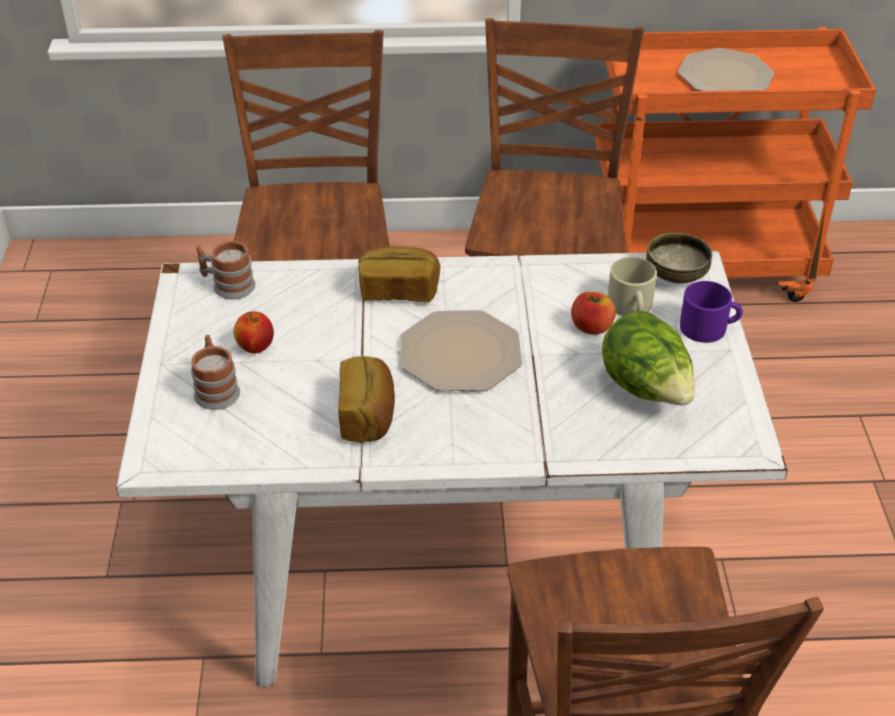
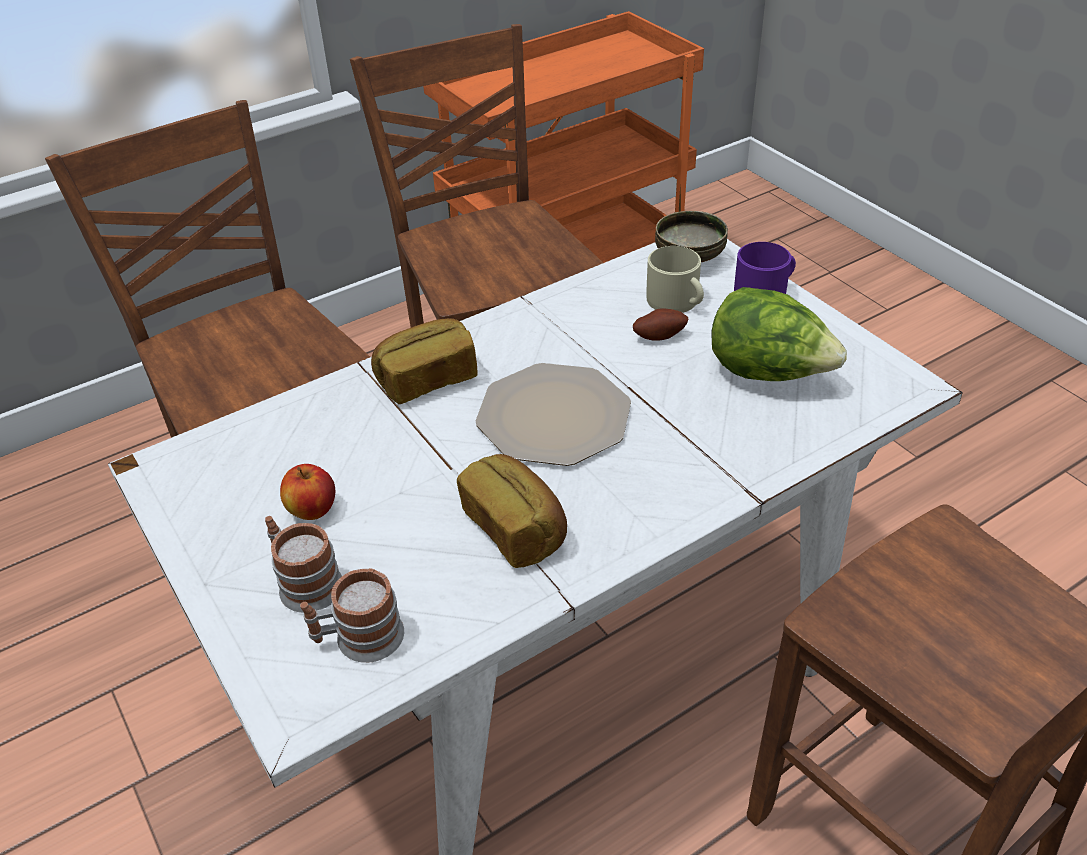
camera: 30 degrees left, 0 degrees up
mug [196,241,256,299] -> mug moved to [300,568,404,663]
apple [571,292,616,335] -> potato [633,308,688,341]
plate [677,48,774,91] -> none

